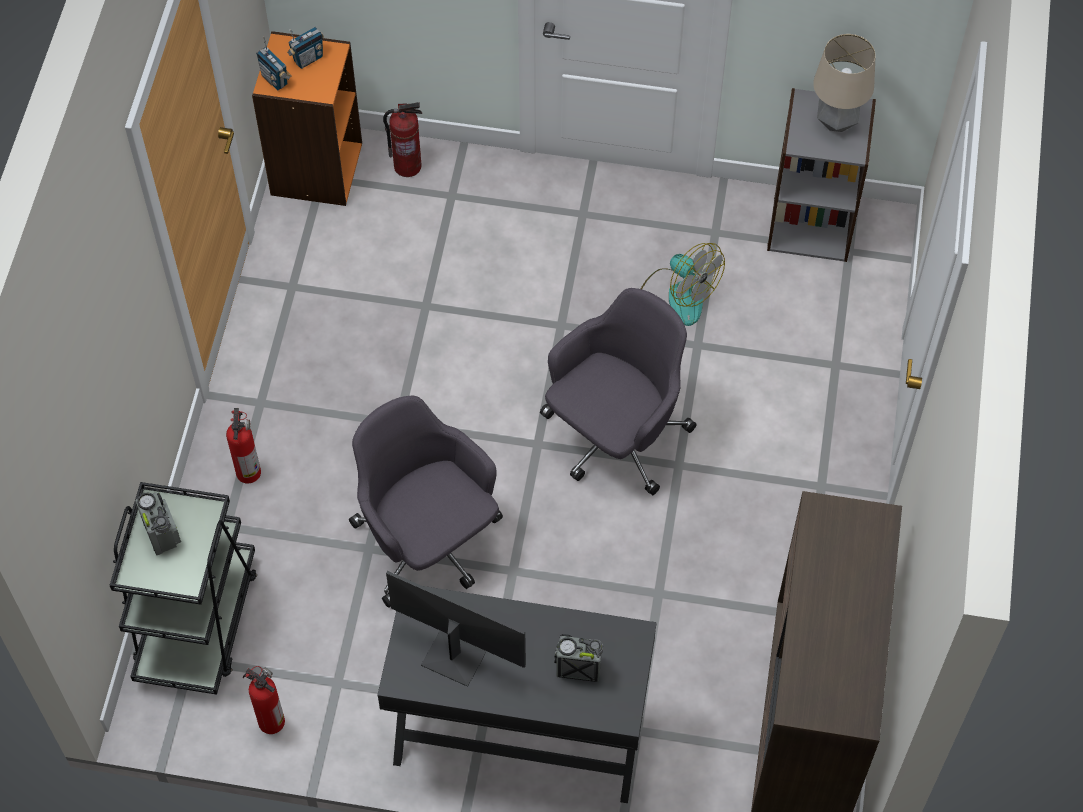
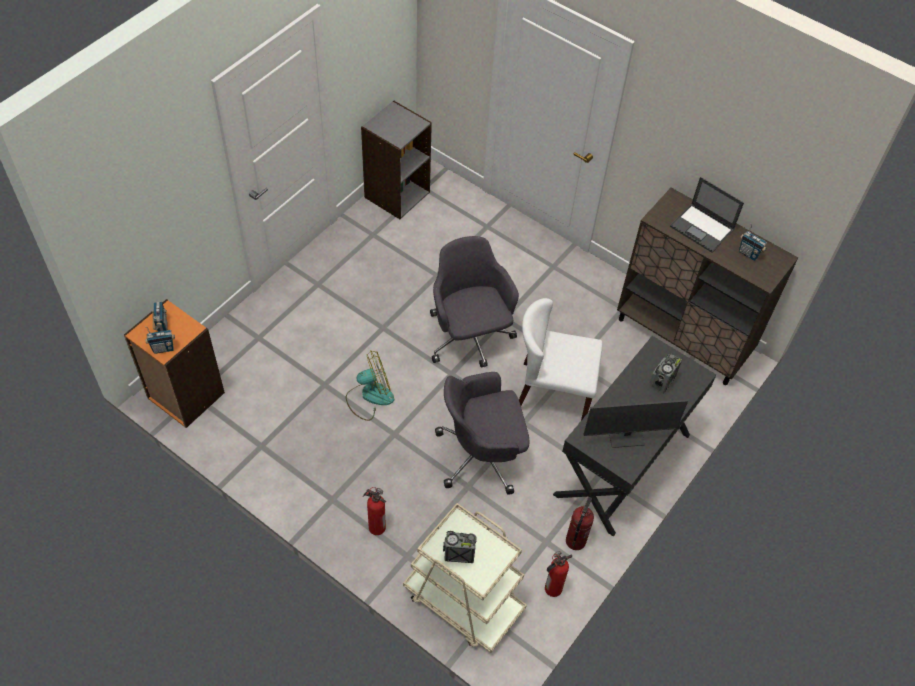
camera: 65 degrees left, 5 degrees down
black cart [109,482,257,695] -> beige cart [403,503,527,653]
fire extinguisher [383,102,422,177] -> fire extinguisher moved to [566,497,594,550]
monitor [386,571,526,687] -> monitor turned 150 degrees counterclockwise [584,400,688,448]
fan [641,243,725,326] -> fan moved to [346,351,394,421]
table lamp [813,34,876,132] -> none
none -> white chair [519,298,602,420]
none -> laptop [670,177,744,253]
none -> radio [739,223,767,261]

